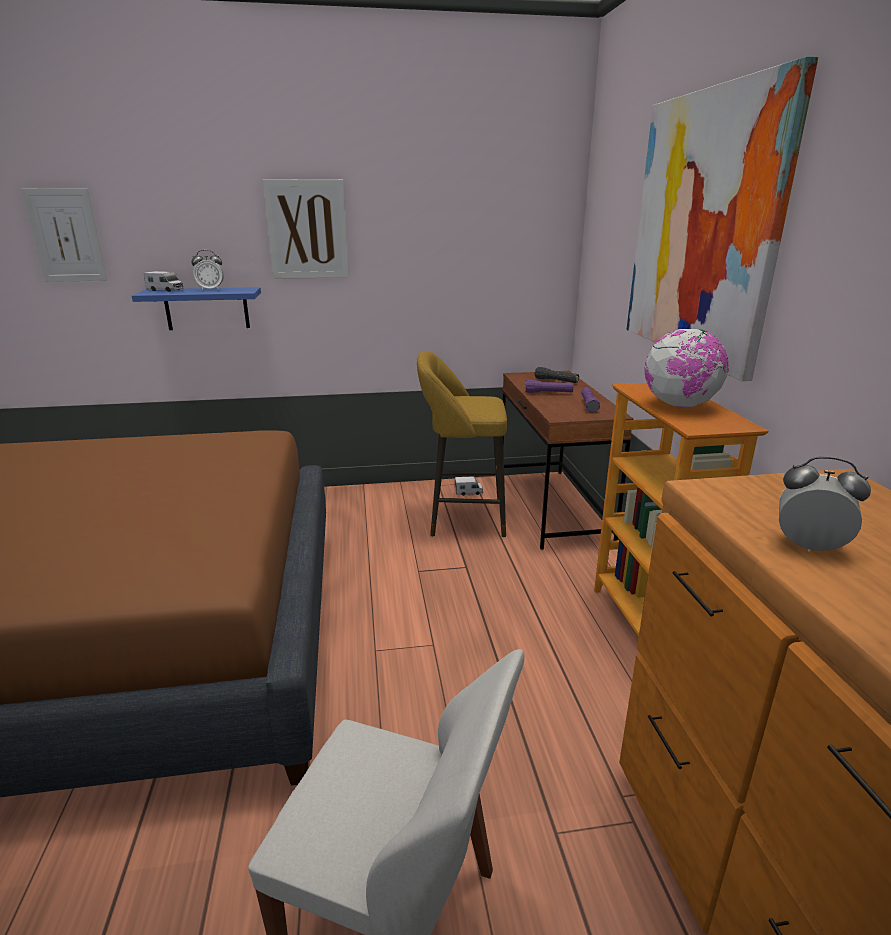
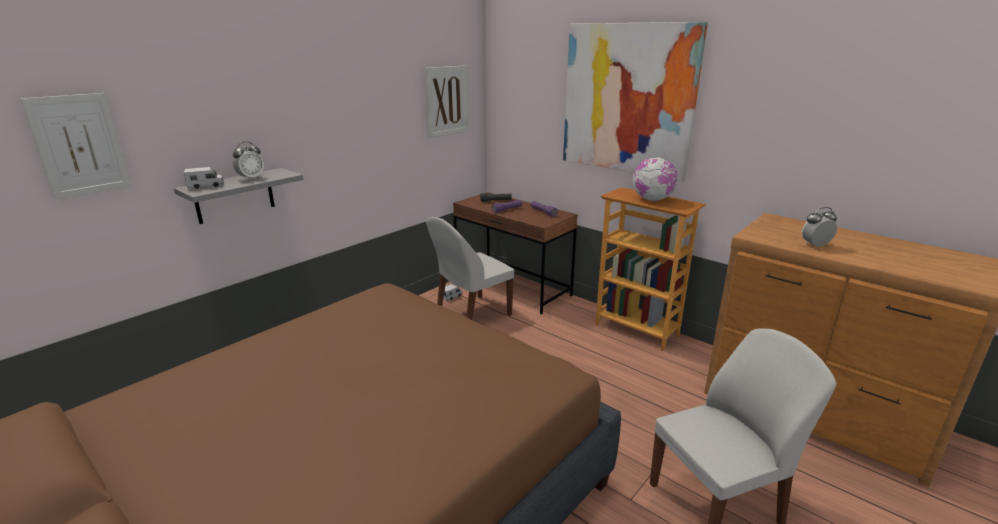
camera: 40 degrees left, 0 degrees up
blue shelf [132,287,261,330] -> grey shelf [174,168,304,224]
picture [263,179,349,279] -> picture moved to [424,65,468,138]
yellow stool [417,351,507,537] -> white chair [426,217,514,320]

